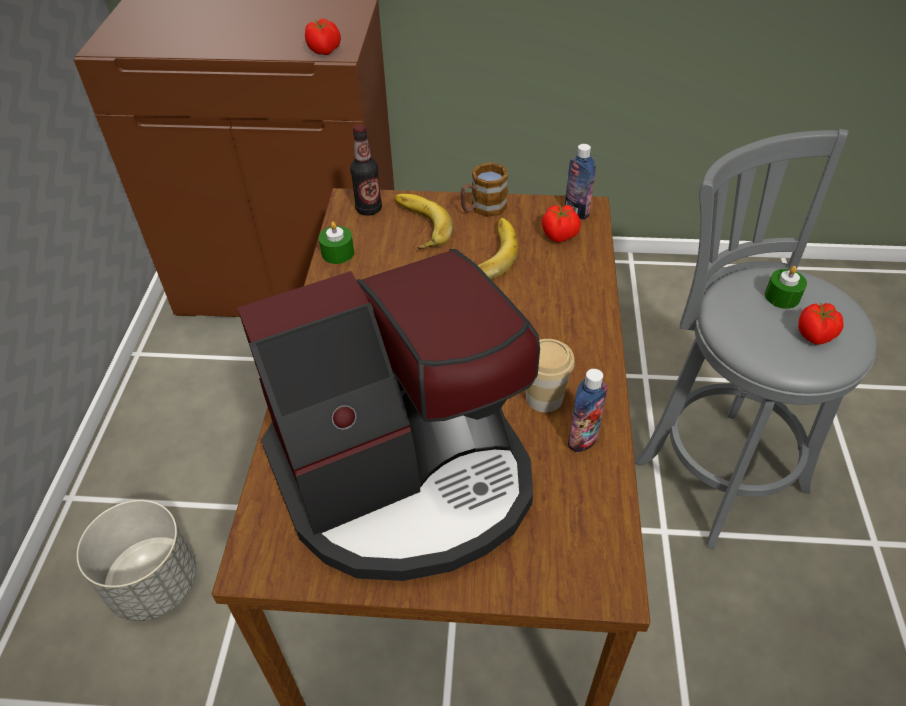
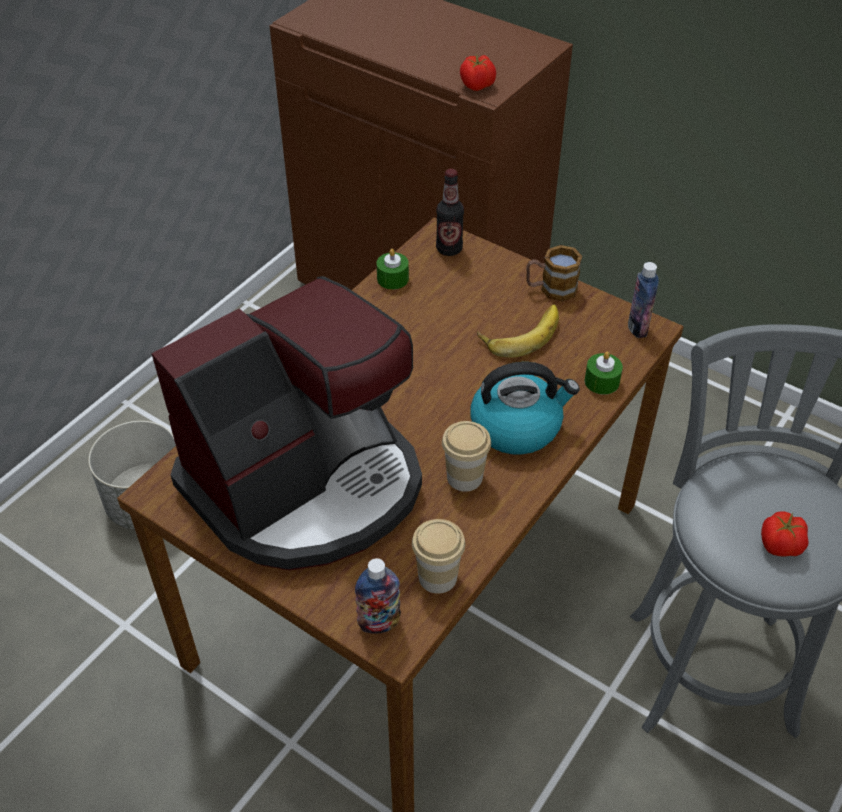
camera: 30 degrees right, 0 degrees up
coffee machine [237,249,540,581] -> coffee machine turned 45 degrees counterclockwise [151,276,422,570]
banana [395,194,453,250] -> none
tomato [542,204,581,242] -> none
bottle [568,369,608,453] -> bottle moved to [355,558,401,634]
green candle [765,266,807,309] -> green candle moved to [585,351,623,395]
none -> cup [412,519,465,594]
none -> kettle [470,362,580,455]

